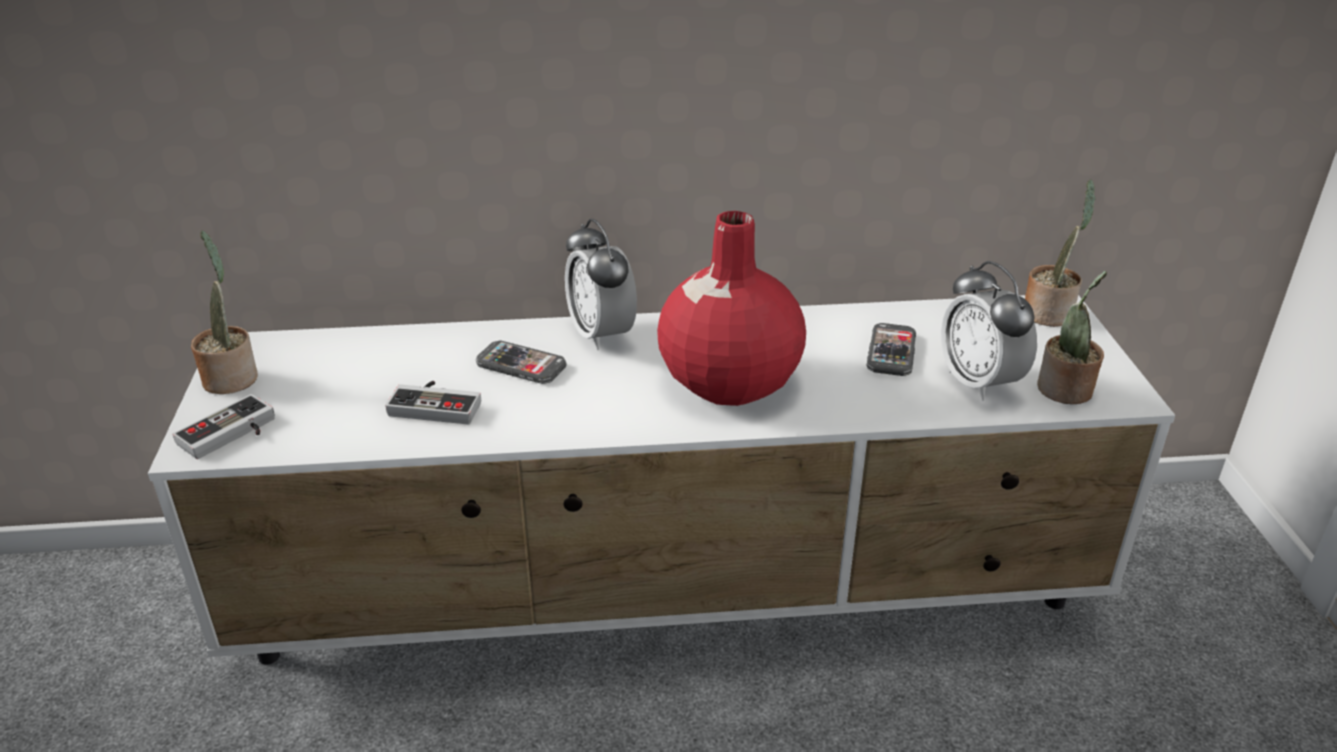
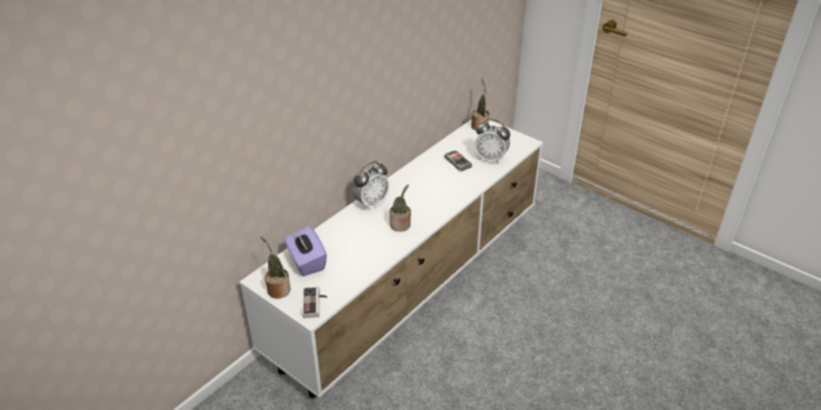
camera: 45 degrees left, 5 degrees up
game controller [385,381,481,424] -> none
phone [476,341,567,384] -> none
alarm clock [565,219,637,351] -> alarm clock turned 60 degrees counterclockwise [352,161,390,211]
red vase [657,211,806,406] -> none
potted plant [1037,271,1107,404] -> potted plant moved to [390,184,411,232]
none -> purple tissue box [284,226,327,276]

